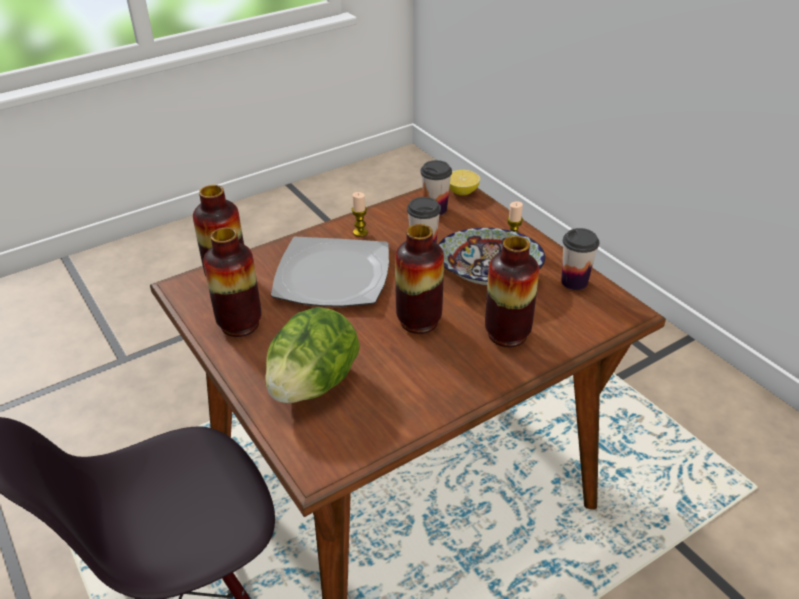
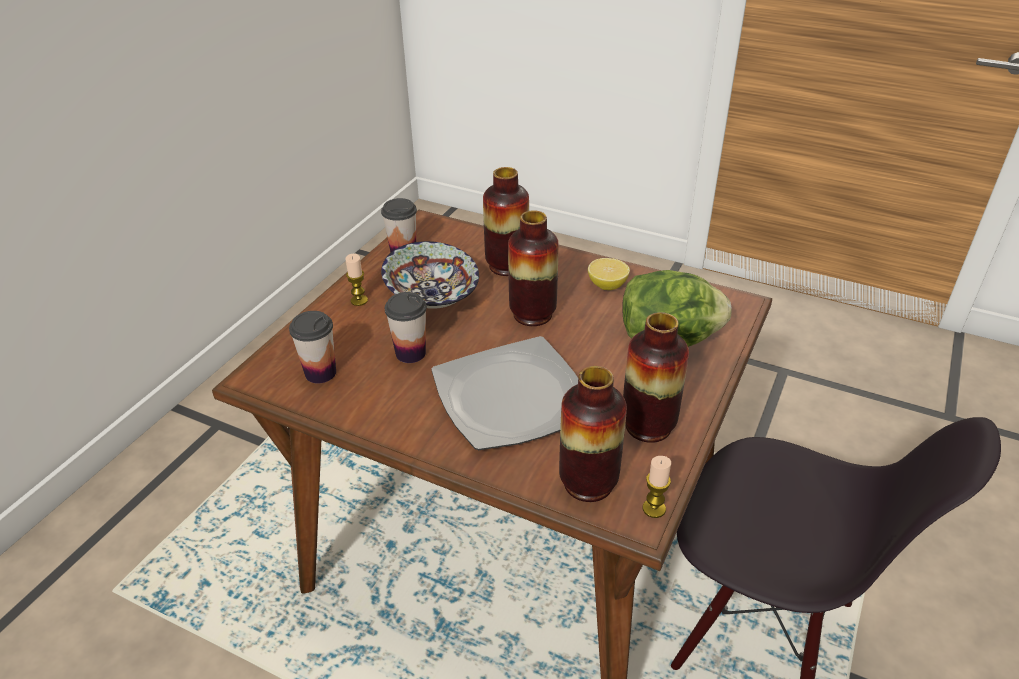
camera: 120 degrees left, 0 degrees up
candle [352,192,368,237] -> candle moved to [643,456,671,518]
lemon [449,170,480,195] -> lemon moved to [588,258,630,290]

